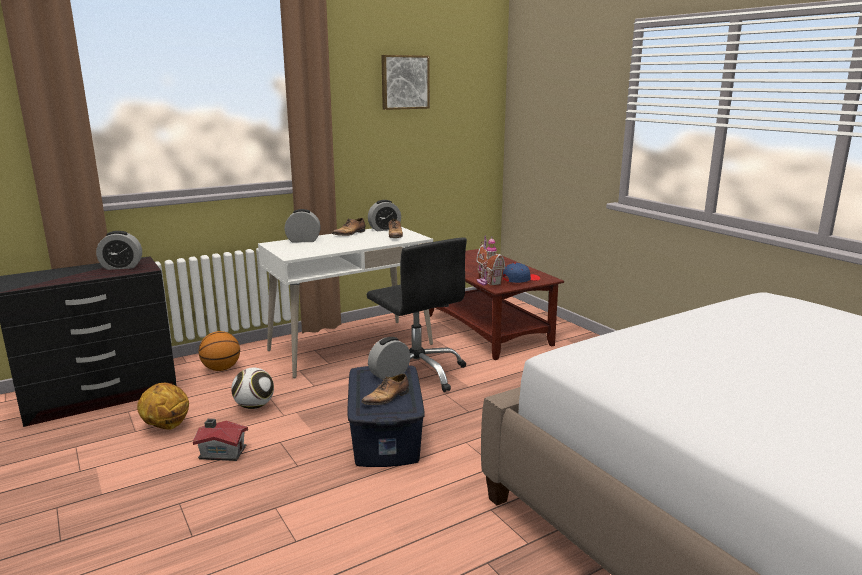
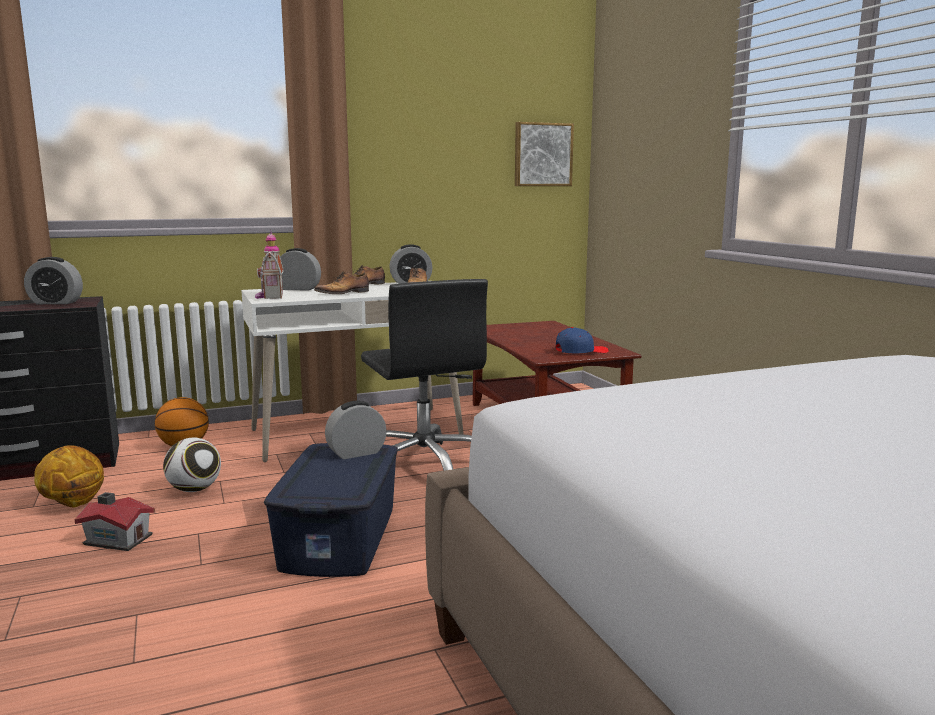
camera: 10 degrees right, 5 degrees down
shoe [361,374,409,405] -> shoe moved to [314,271,369,294]
picture [381,55,430,110] -> picture moved to [515,122,574,186]
toy house [476,235,505,286] -> toy house moved to [255,230,283,299]

